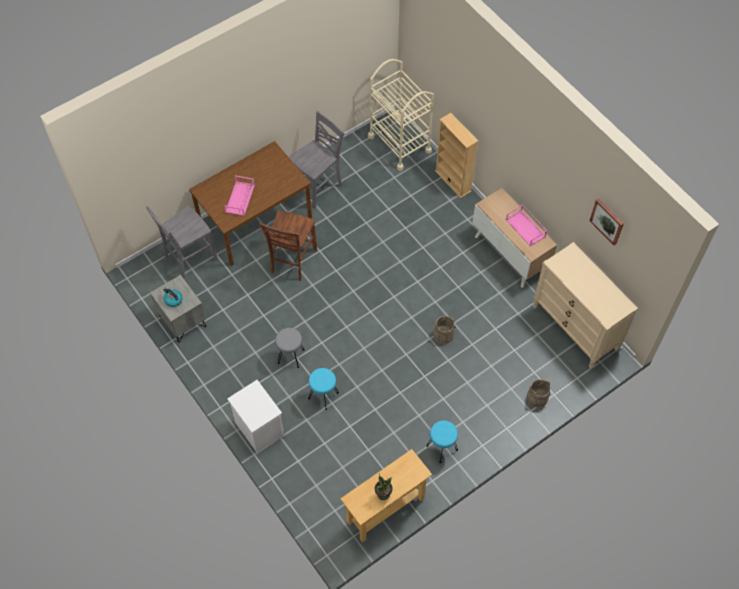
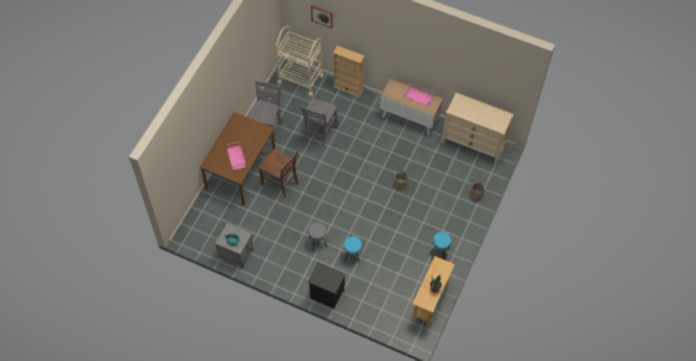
camera: 30 degrees left, 0 degrees up
grey chair [146,206,218,279] -> grey chair moved to [300,98,337,147]
white nightstand [227,380,285,453] -> black nightstand [308,262,346,309]
brown chair [259,210,317,281] -> brown chair turned 45 degrees counterclockwise [259,148,299,198]
picture [590,198,624,245] -> picture moved to [311,5,333,28]

